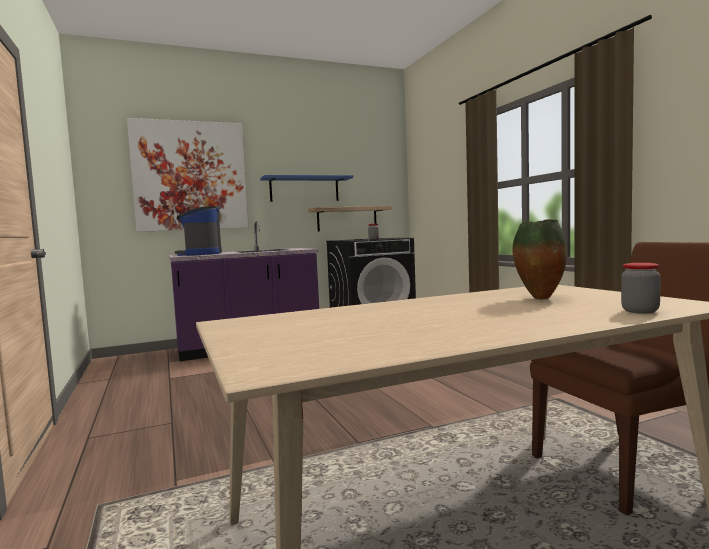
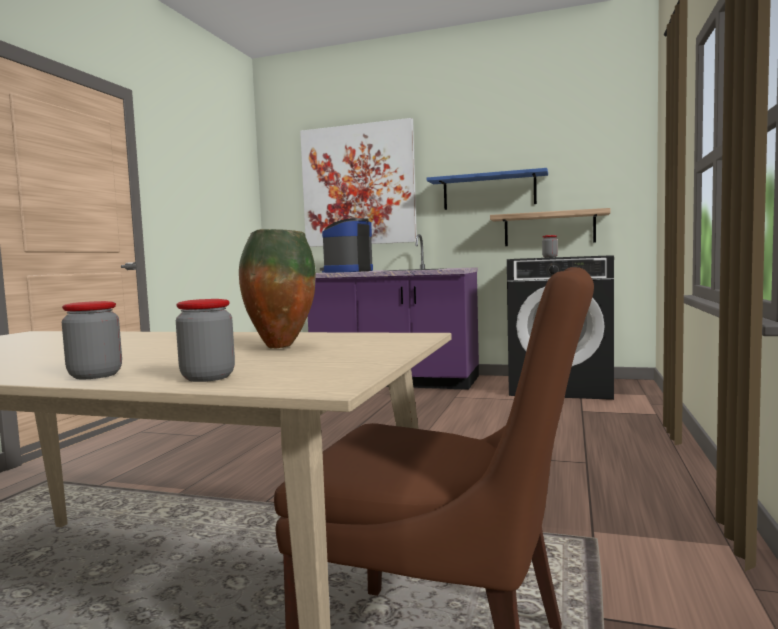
camera: 40 degrees right, 0 degrees up
none -> jar [62,301,122,379]

